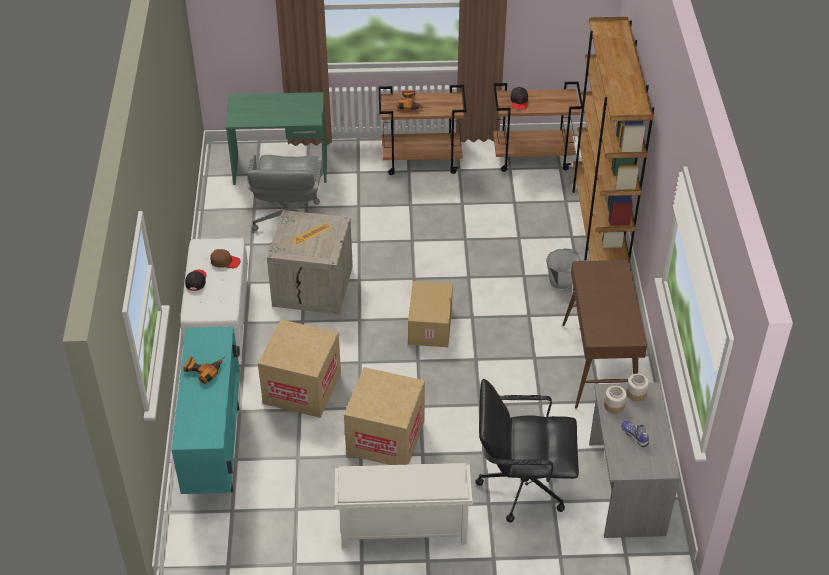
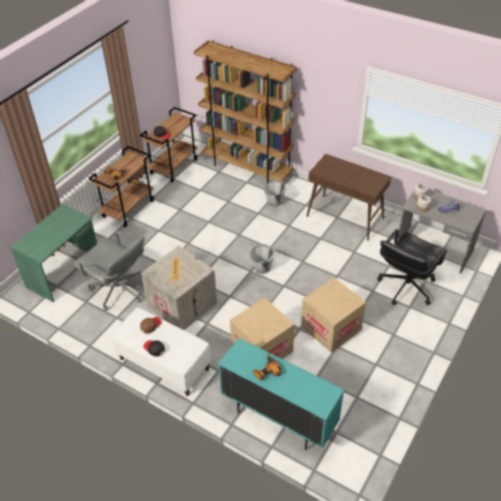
camera: 55 degrees left, 0 degrees up
white shoe rack [334,463,473,548] -> none
cardboard box [408,281,453,347] -> grey bucket [250,244,274,274]

